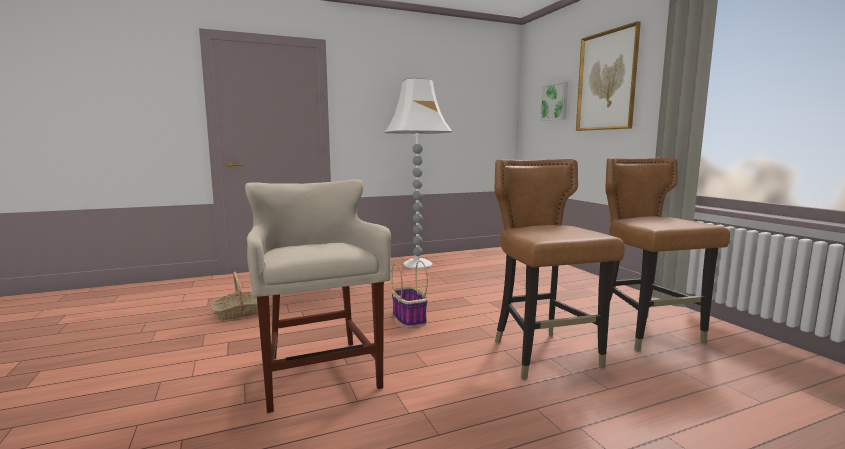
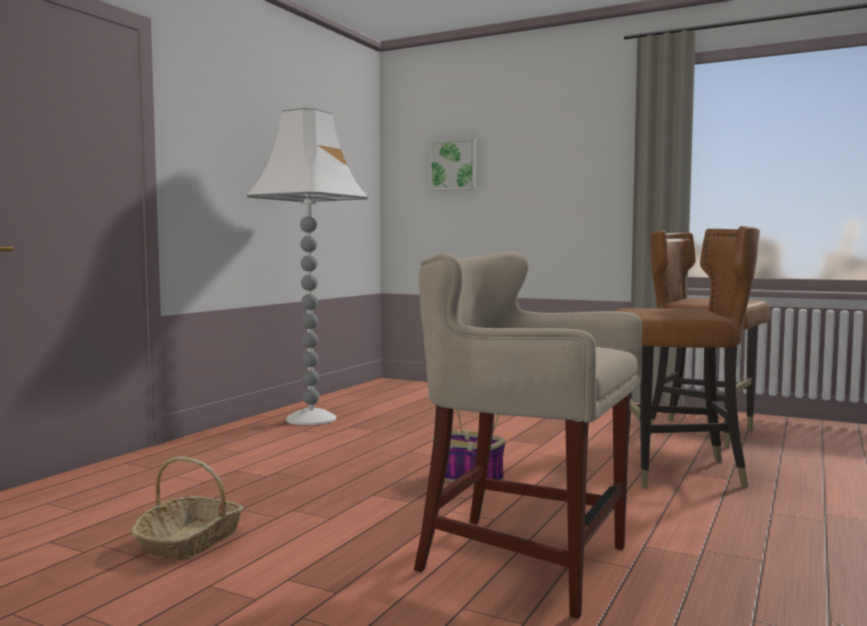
camera: 40 degrees left, 5 degrees down
brown chair [494,159,625,380] -> brown chair turned 150 degrees clockwise [615,226,760,488]
picture [576,21,641,131] -> none

